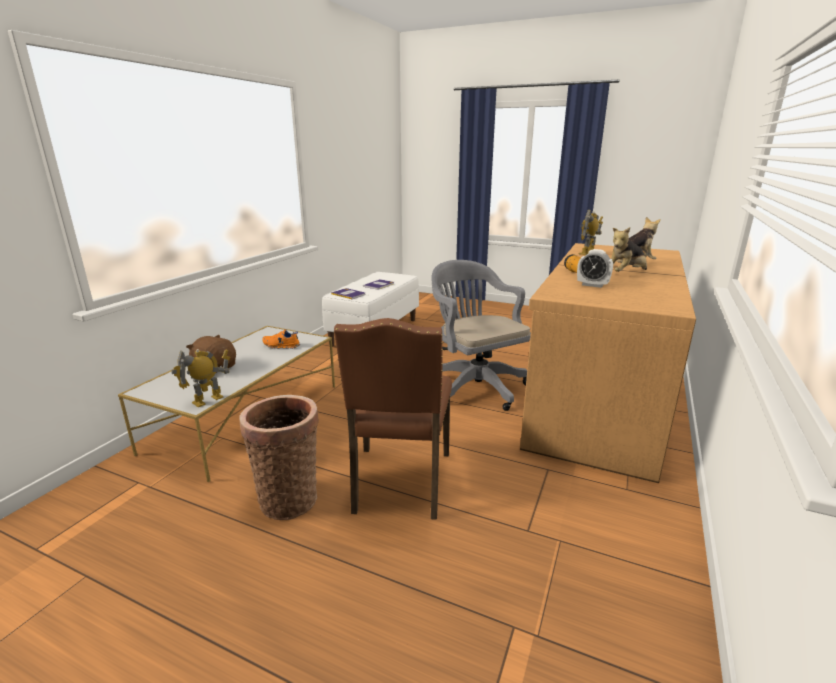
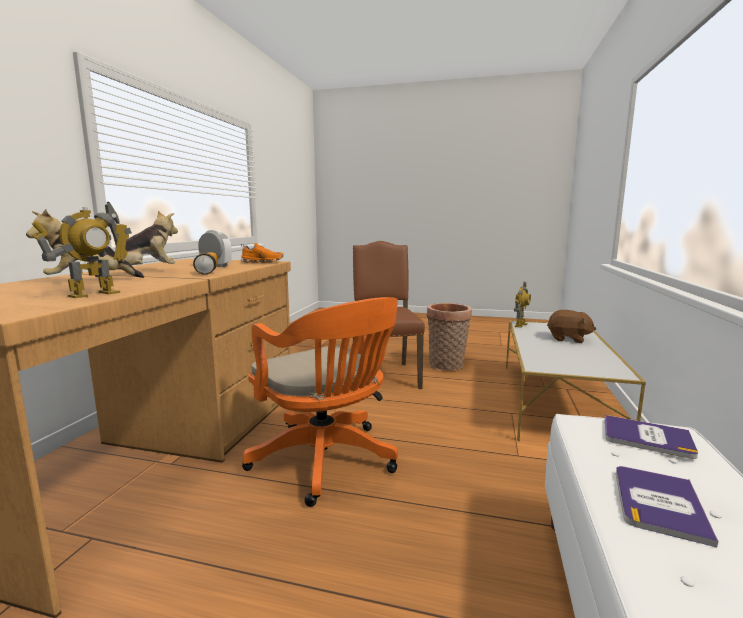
camera: 170 degrees right, 10 degrees down
orange shoe [262,329,300,349] -> orange shoe moved to [241,243,283,263]
grey office chair [431,260,531,411] -> orange office chair [242,297,398,507]

